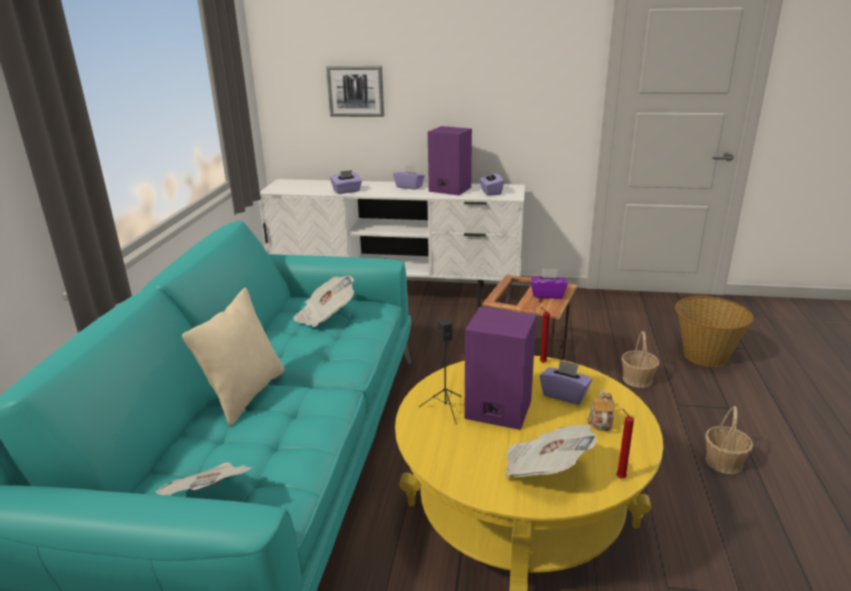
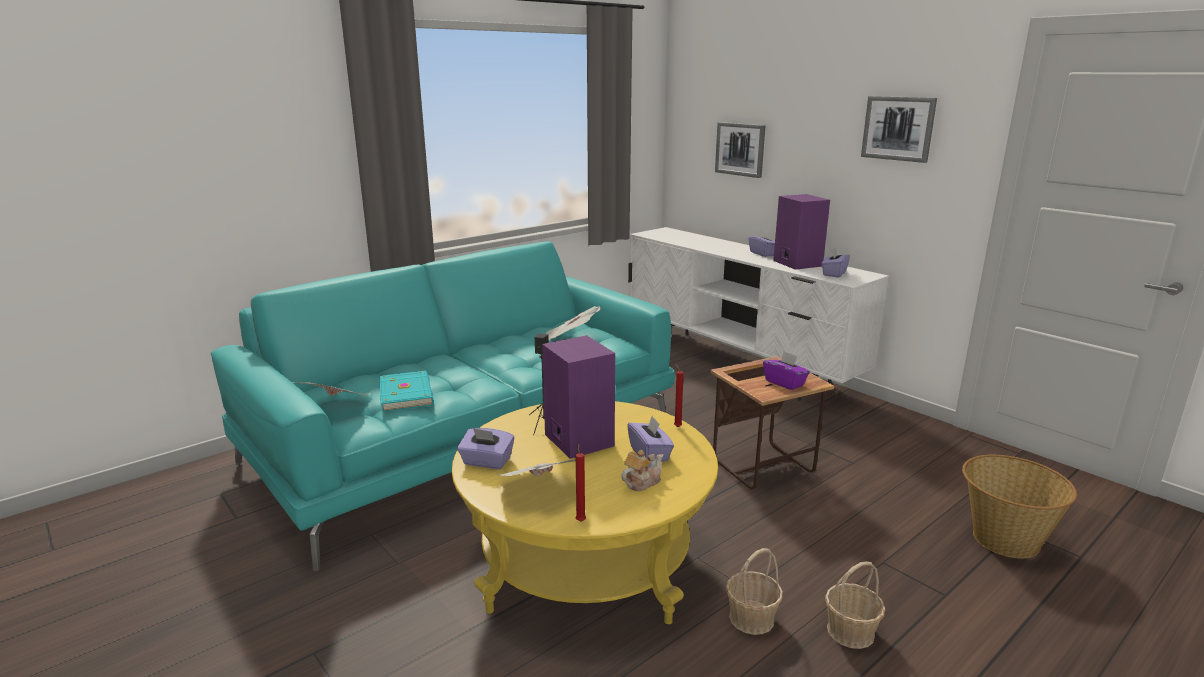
camera: 40 degrees right, 5 degrees down
beige pillow [182,288,285,426] -> none
purple tissue box [330,170,362,194] -> purple tissue box moved to [457,428,514,469]
basket [621,331,659,388] -> basket moved to [726,548,783,635]
none -> turquoise book [379,371,434,412]
none -> picture [861,96,937,163]

